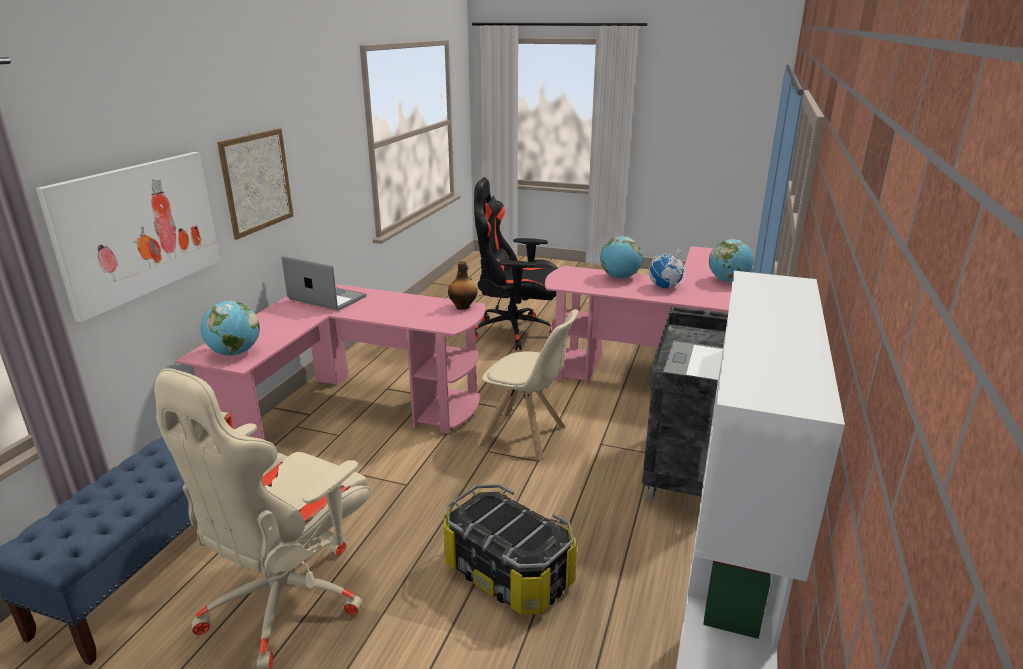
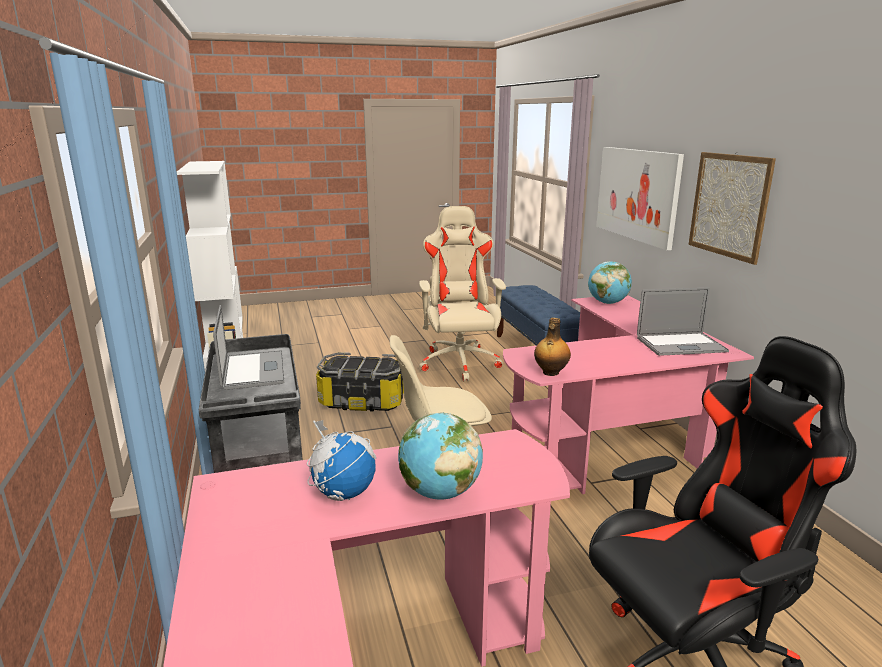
camera: 145 degrees right, 5 degrees down
globe [709,239,754,282] -> none

